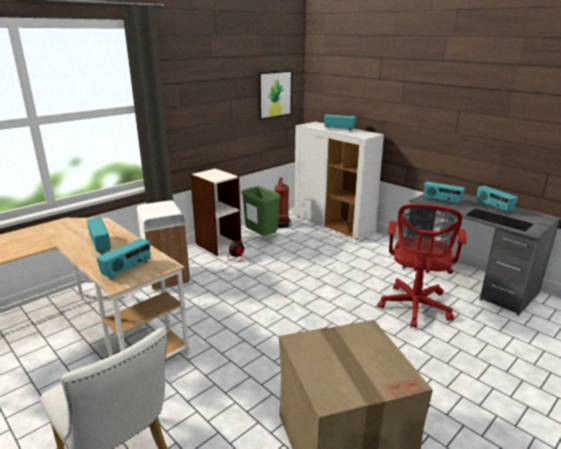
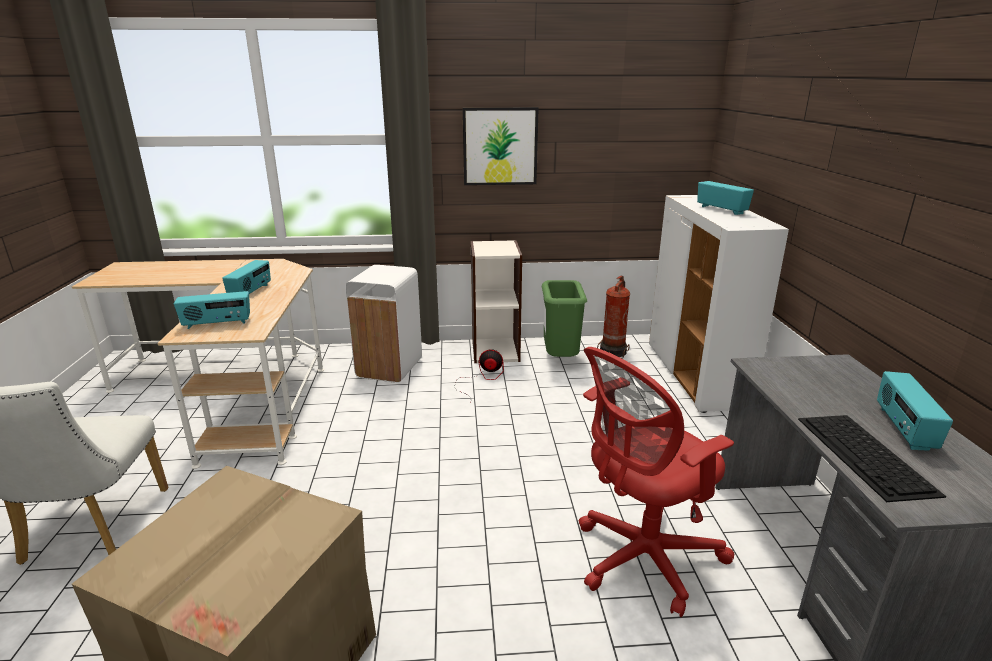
camera: 40 degrees right, 0 degrees up
picture [257,70,292,120] -> picture moved to [463,107,539,185]
radio [424,181,465,205] -> none

